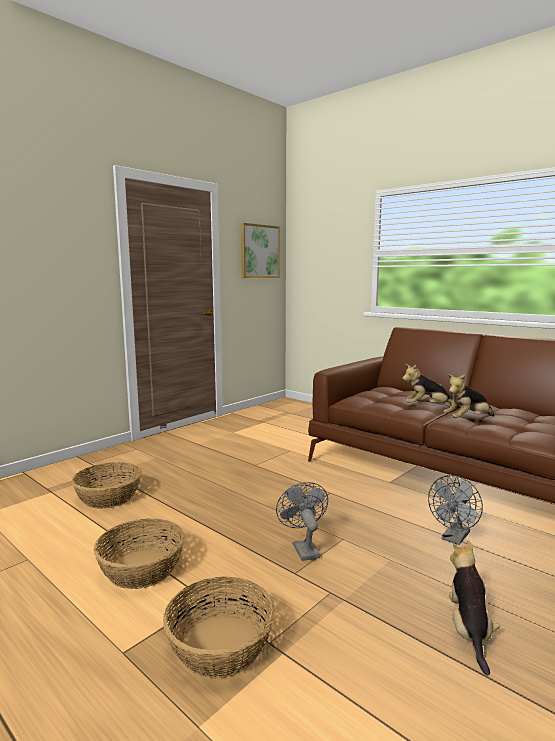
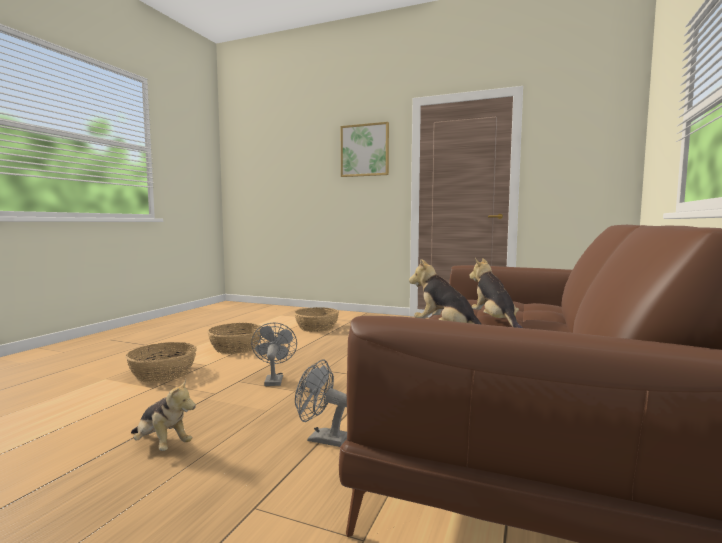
camera: 70 degrees right, 5 degrees down
picture [241,223,280,278] -> picture moved to [341,122,389,177]
grey fan [276,482,328,561] -> grey fan turned 60 degrees counterclockwise [251,323,297,386]
plush toy [449,540,500,676] -> plush toy turned 45 degrees clockwise [131,379,196,451]

